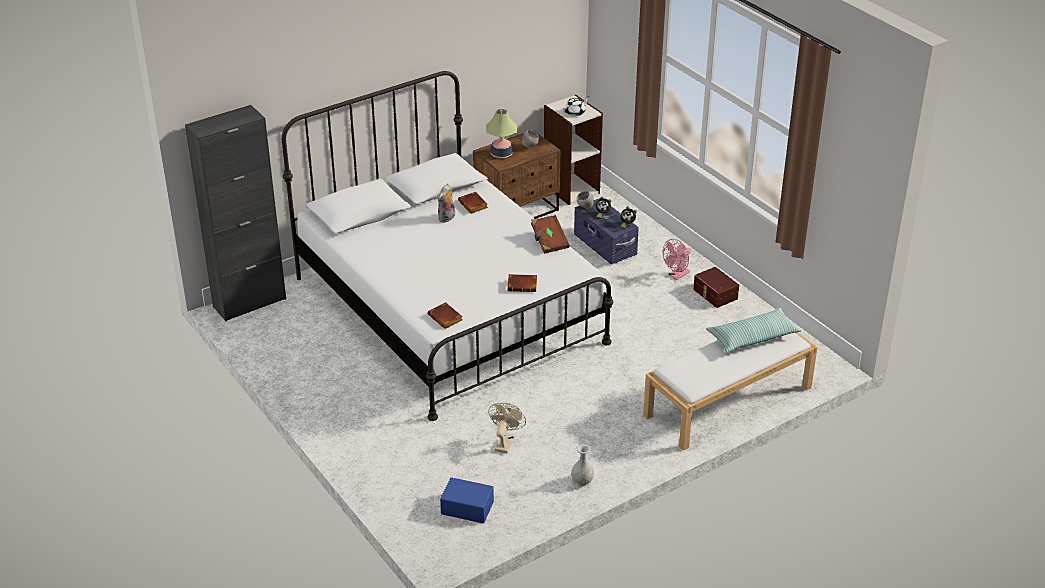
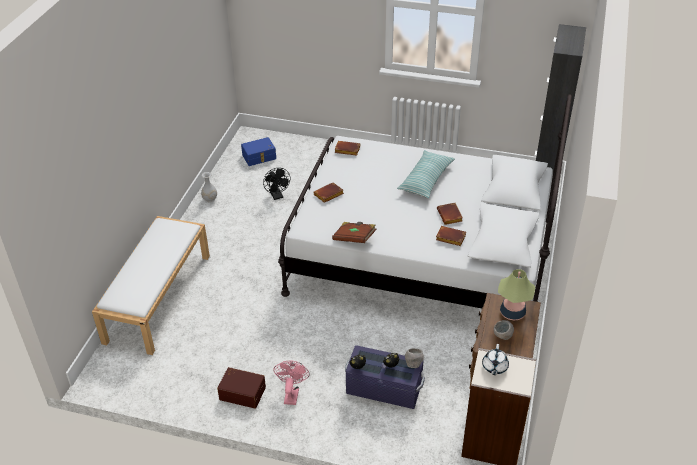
camera: 140 degrees right, 5 degrees up
plush toy [438,184,455,223] -> brown book [437,203,463,225]
beige fan [488,403,526,454] -> black fan [263,168,290,200]
pillow [706,308,801,352] -> pillow moved to [397,150,455,198]

